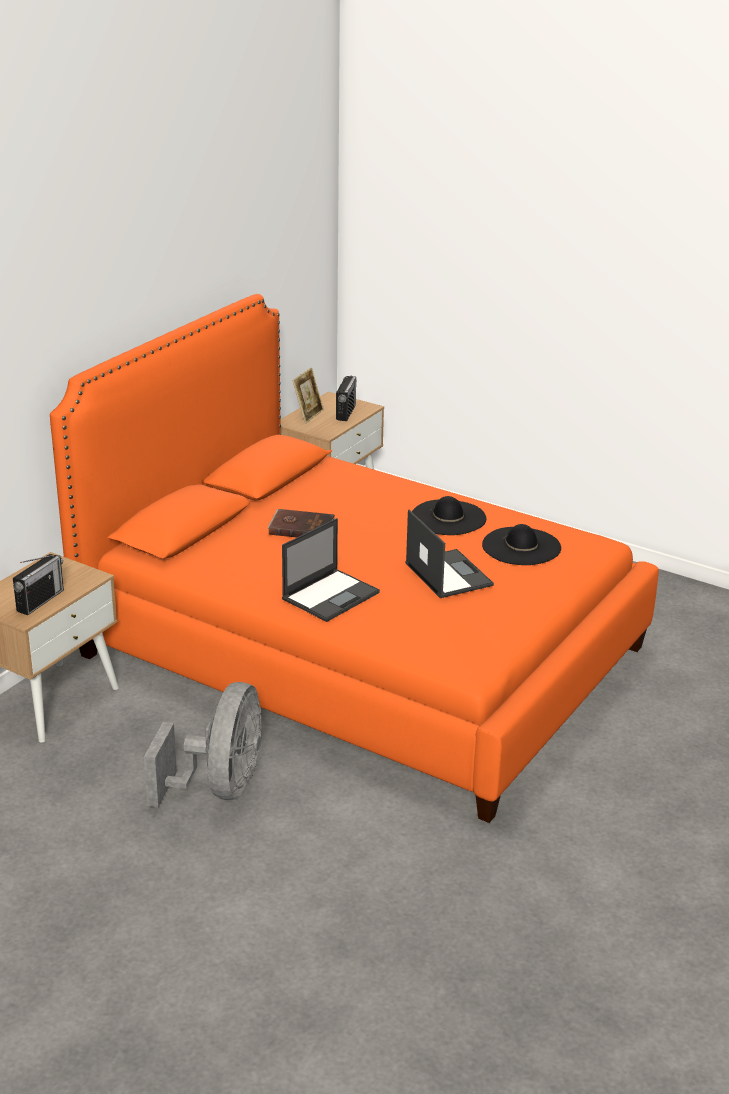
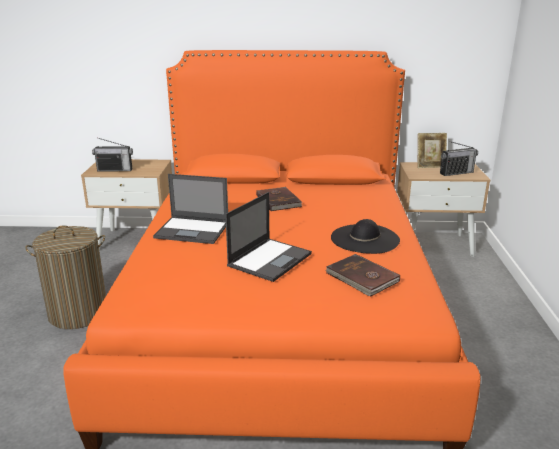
camera: 60 degrees right, 5 degrees down
grey fan [144,682,262,807] -> laundry basket [25,225,106,329]
black hat [482,524,561,565] -> brown book [326,254,400,297]

